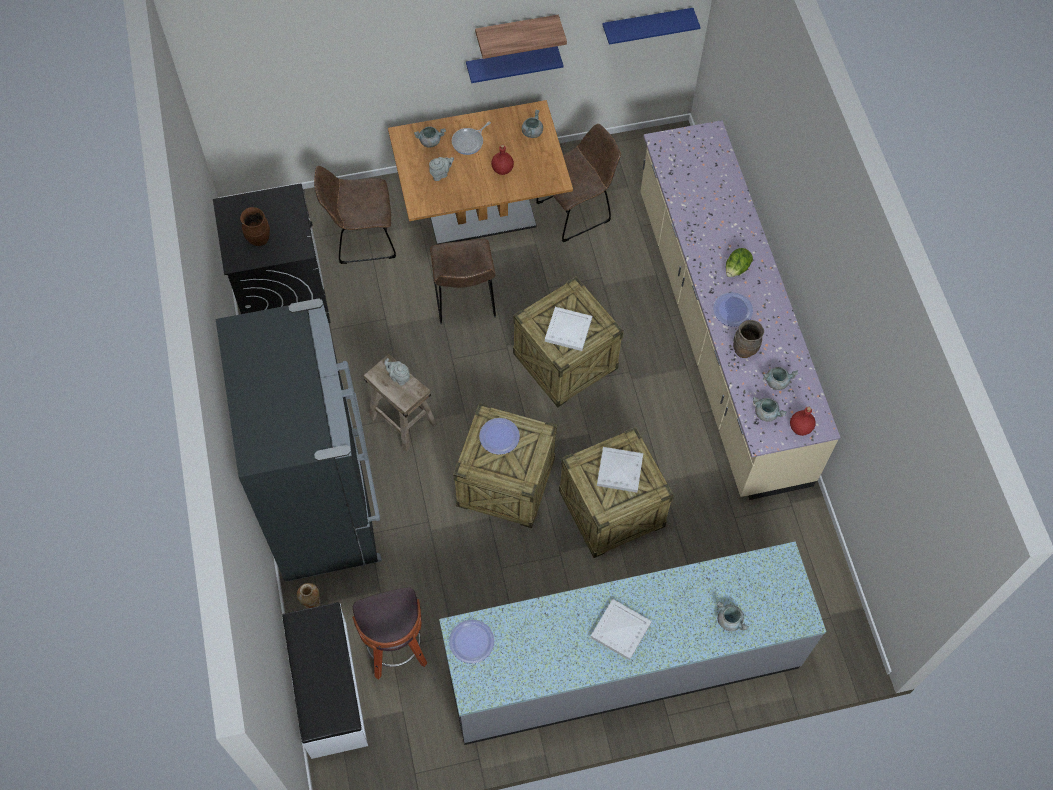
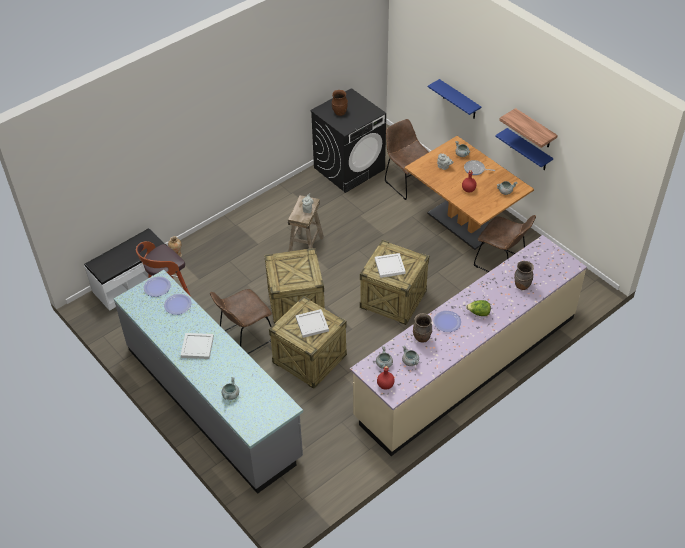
camera: 65 degrees right, 15 degrees down
black fridge [216,298,382,582] -> none
brown chair [430,239,496,324] -> brown chair moved to [210,289,272,354]
plate [479,418,520,455] -> plate moved to [164,294,192,315]
blue shelf [602,8,701,45] -> blue shelf moved to [428,79,481,119]
none -> brown vase [514,261,534,290]

